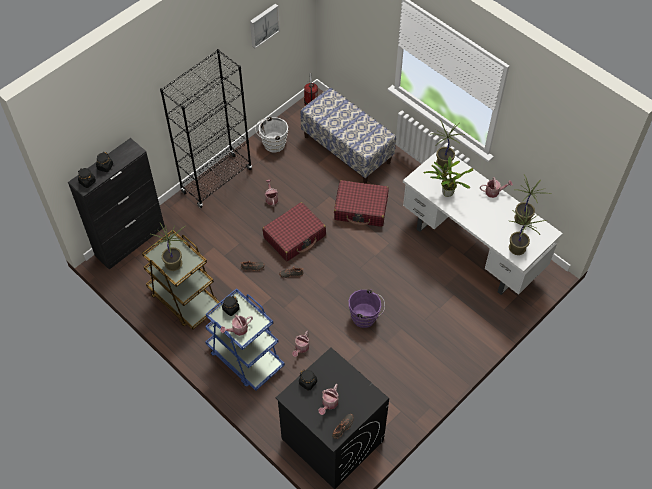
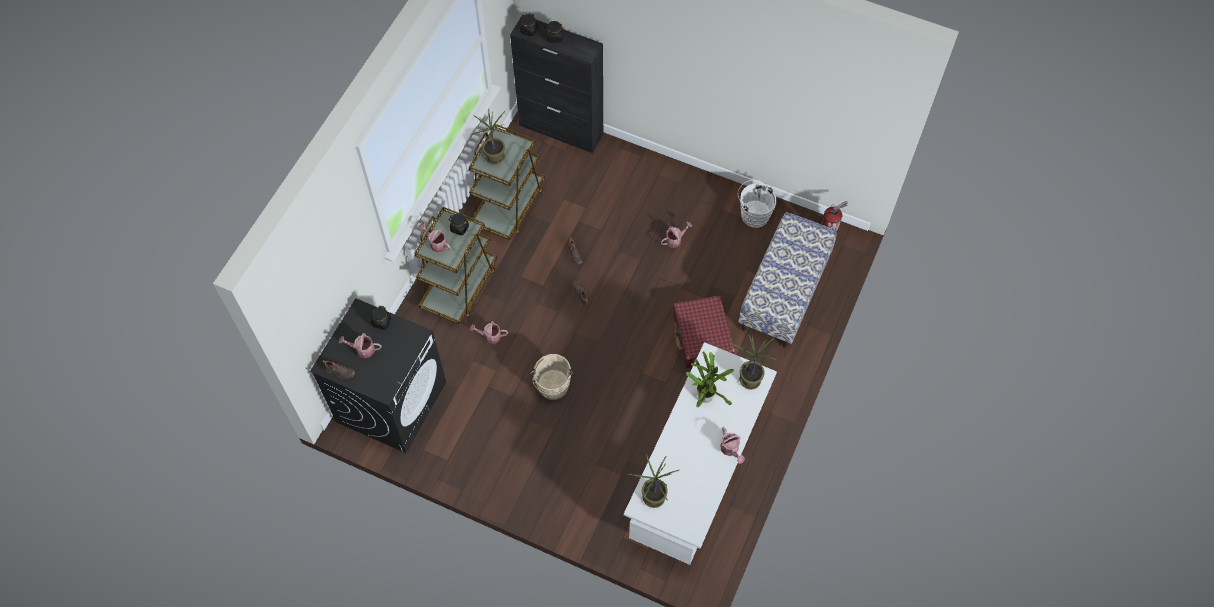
camera: 70 degrees right, 5 degrees up
black bookcase [160,49,252,208] -> none
blue cart [205,288,285,391] -> brown cart [414,207,497,324]
picture [250,4,280,48] -> none
red suitcase [262,202,326,261] -> none
purple bucket [349,289,385,328] -> beige bucket [531,354,573,400]
potted plant [514,175,552,225] -> none

